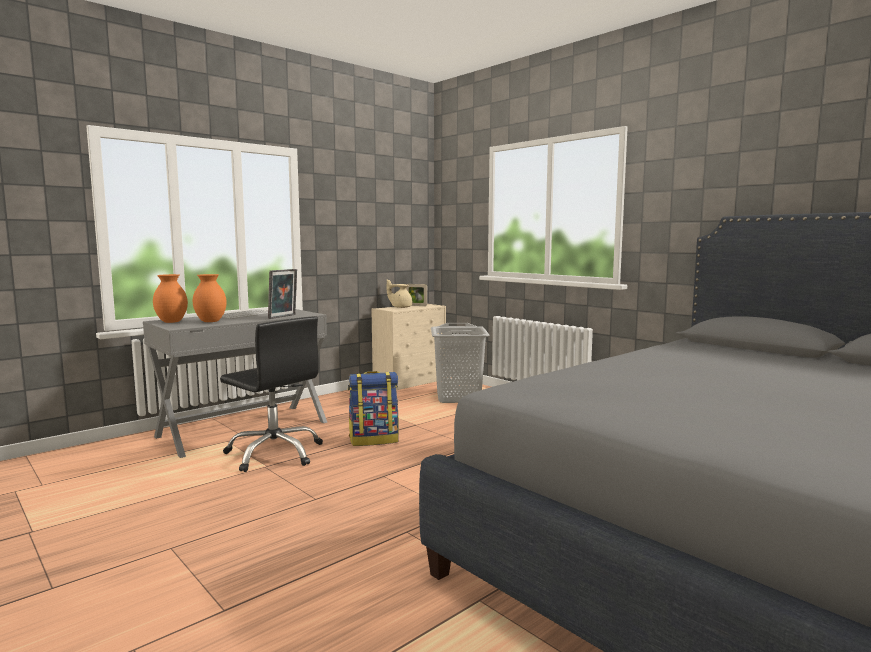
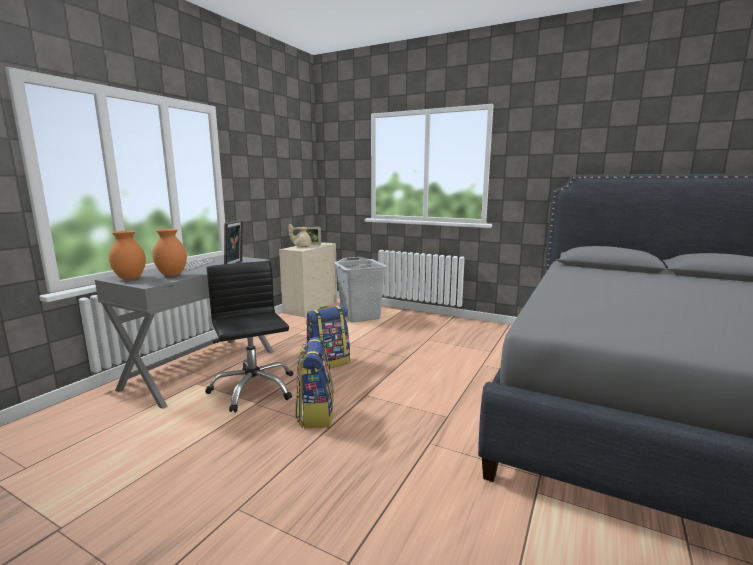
camera: 20 degrees left, 5 degrees up
black office chair [220,316,323,472] -> black office chair turned 135 degrees counterclockwise [205,261,293,412]
none -> backpack [295,337,334,428]

